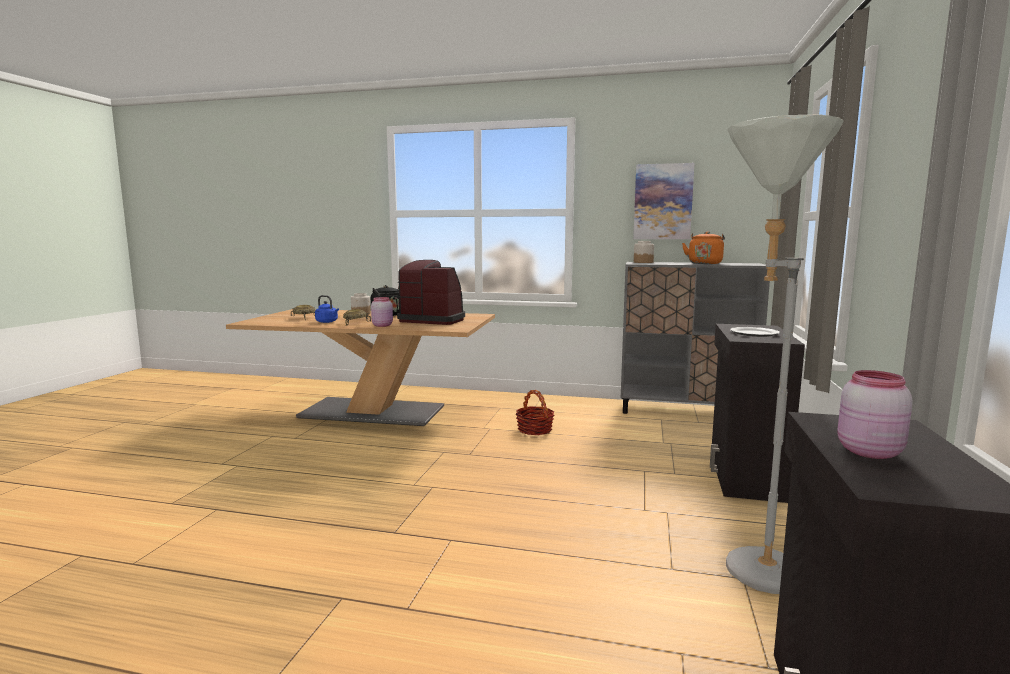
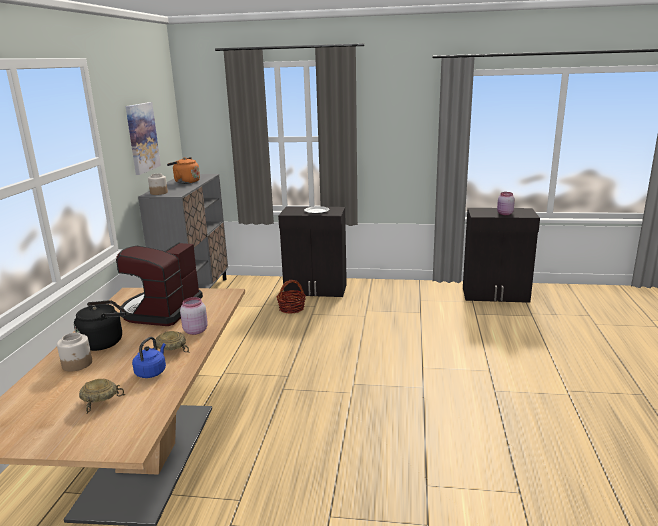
camera: 95 degrees left, 10 degrees up
basket [516,390,554,435] -> basket moved to [276,280,306,314]
grey floor lamp [726,115,844,594] -> none

